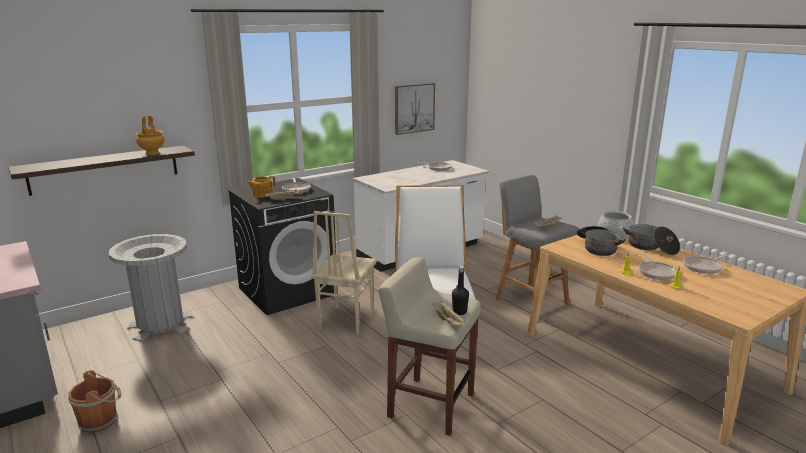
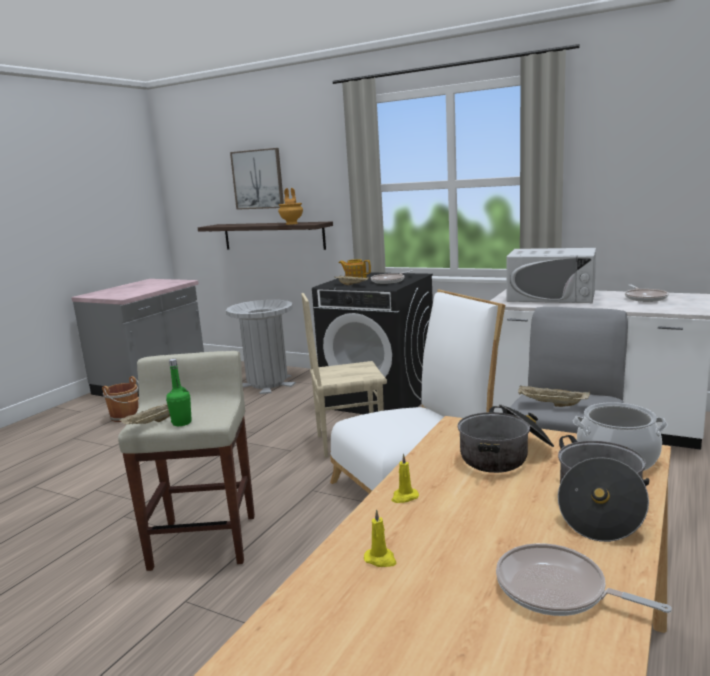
camera: 65 degrees right, 5 degrees down
picture [395,83,435,135] -> picture moved to [230,148,284,210]
black bottle [452,266,469,315] -> green bottle [166,359,192,426]
frying pan [638,253,677,280] -> none
none -> white microwave [506,248,596,303]

